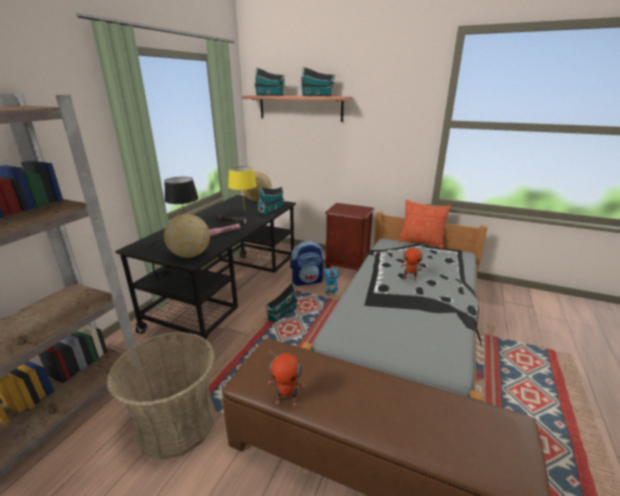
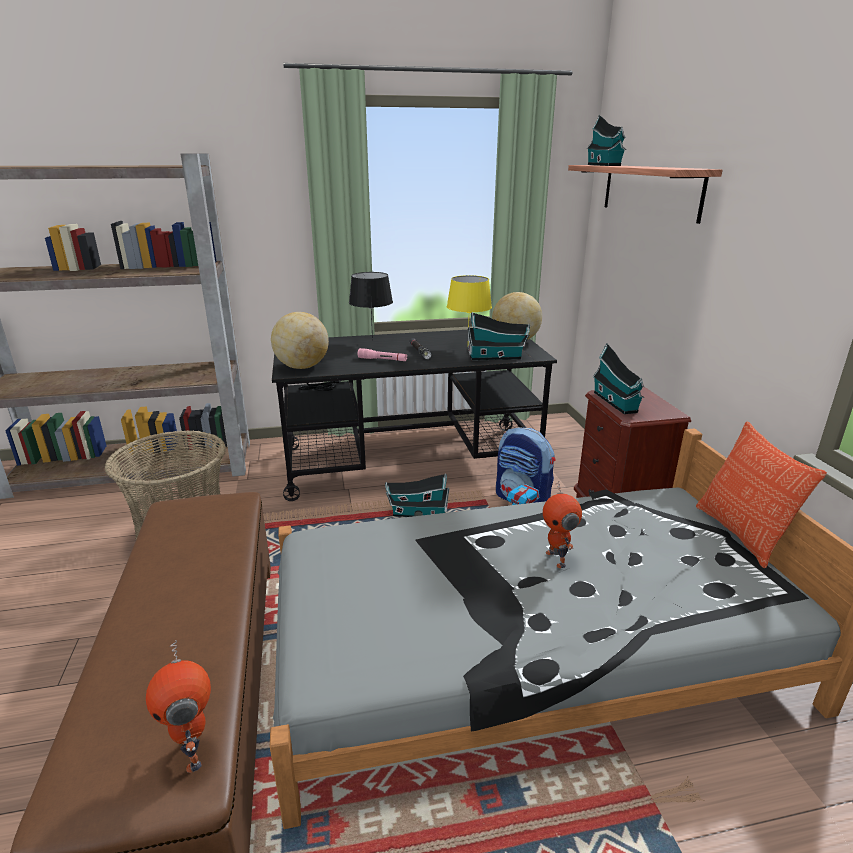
camera: 55 degrees right, 0 degrees up
toy robot [268,349,305,406] -> toy robot moved to [146,640,211,773]
toy house [301,66,335,96] -> toy house moved to [593,343,645,414]

